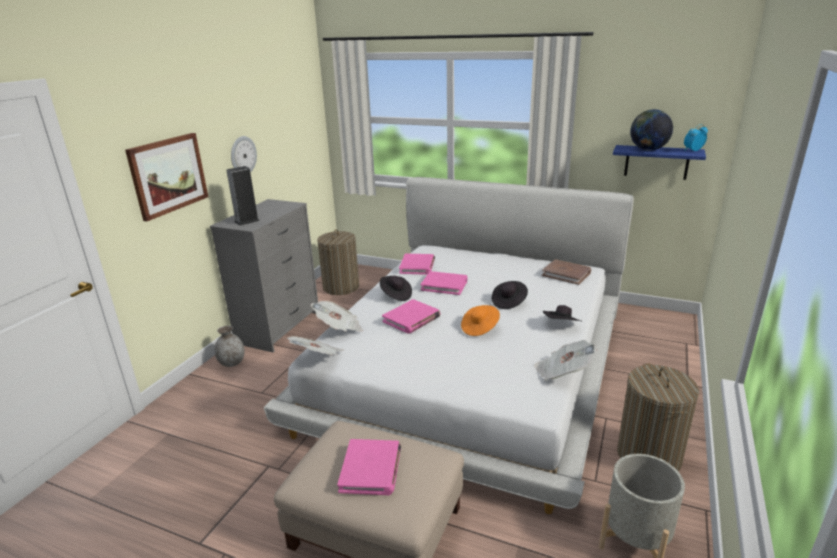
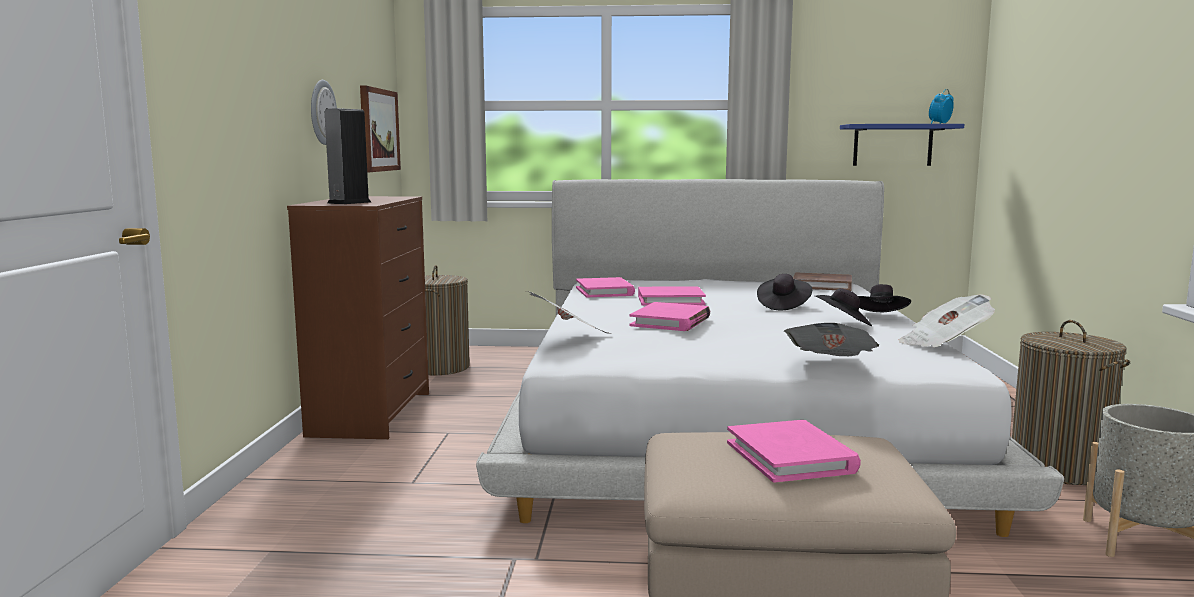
camera: 20 degrees left, 15 degrees down
picture [125,133,208,221] -> picture moved to [360,85,401,172]
grey dresser [210,199,318,352] -> brown dresser [287,196,429,439]
grey vase [214,326,245,367] -> none
newspaper [287,336,344,355] -> newspaper moved to [784,323,879,356]
black hat [380,276,412,301] -> black hat moved to [815,288,872,326]
orange hat [461,305,500,336] -> none
globe [630,109,673,151] -> none

